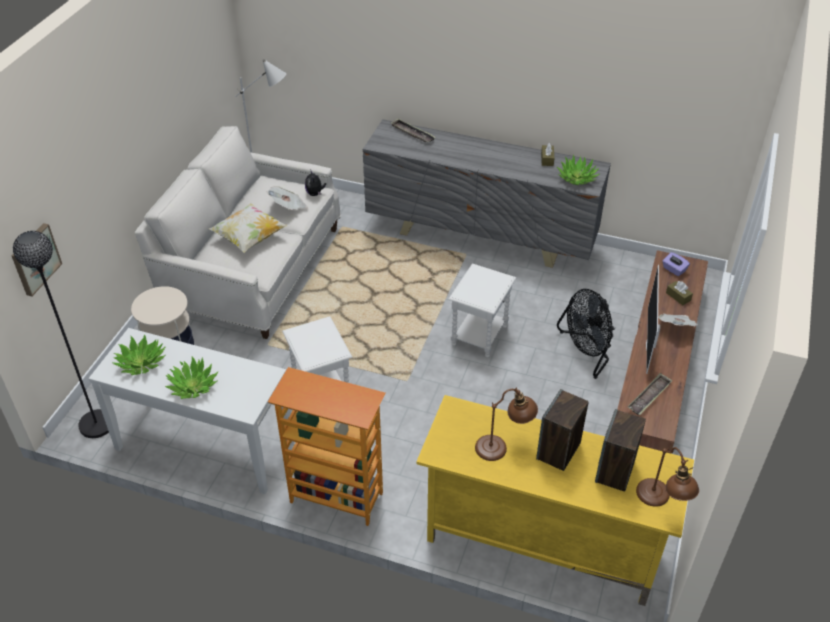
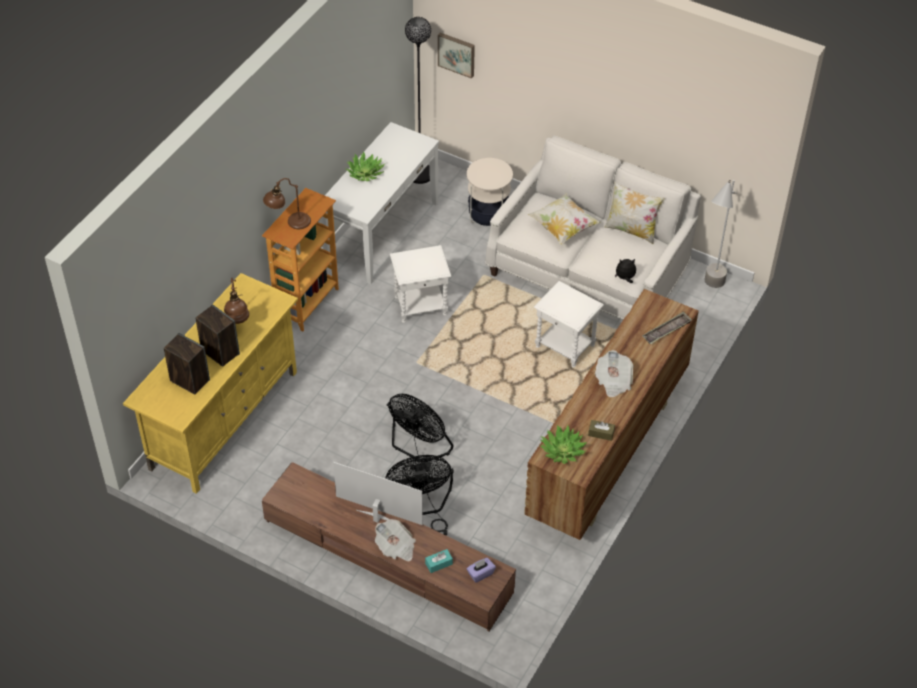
camera: 100 degrees right, 5 degrees up
potted plant [114,334,166,375] -> none
newspaper [267,186,308,210] -> newspaper moved to [595,350,634,398]
grey cabinet [363,119,611,268] -> brown cabinet [524,289,699,540]
white side table [448,263,516,357] -> white side table moved to [533,281,604,367]
tray [628,373,673,415] -> none
brown table lamp [636,447,699,507] -> brown table lamp moved to [263,178,311,229]
brown tissue box [666,281,693,305] -> turquoise tissue box [425,549,453,573]
none -> black fan [387,394,453,478]
none -> pillow [604,182,664,244]

